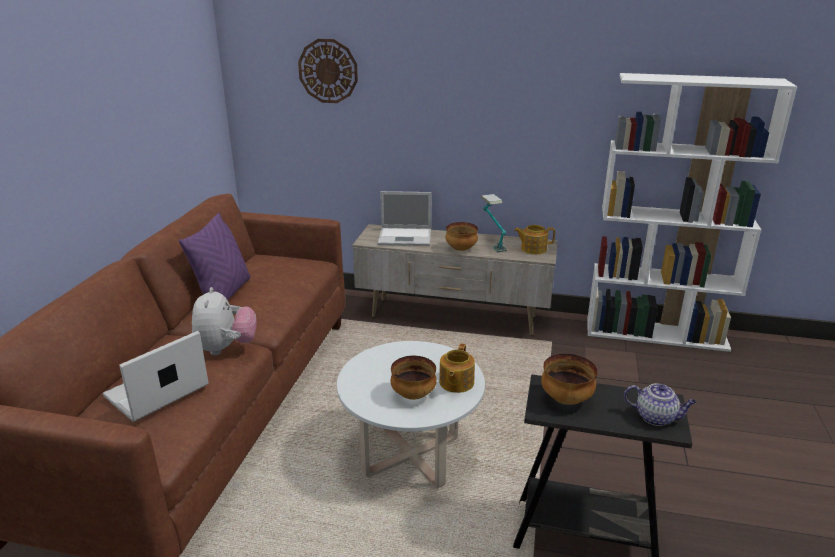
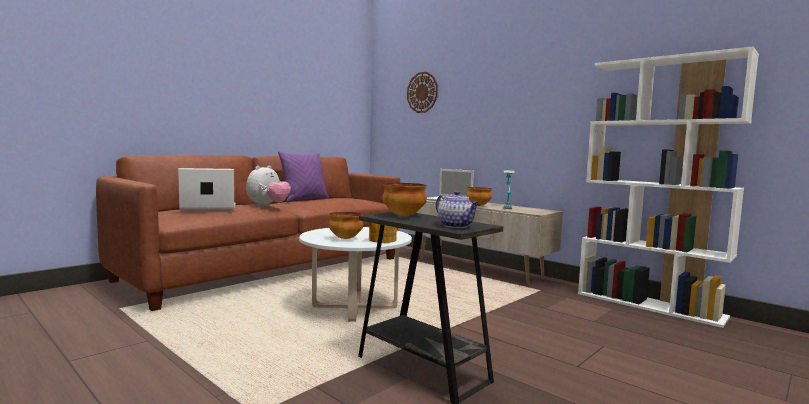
camera: 30 degrees right, 20 degrees down
teapot [514,225,555,254] -> none

